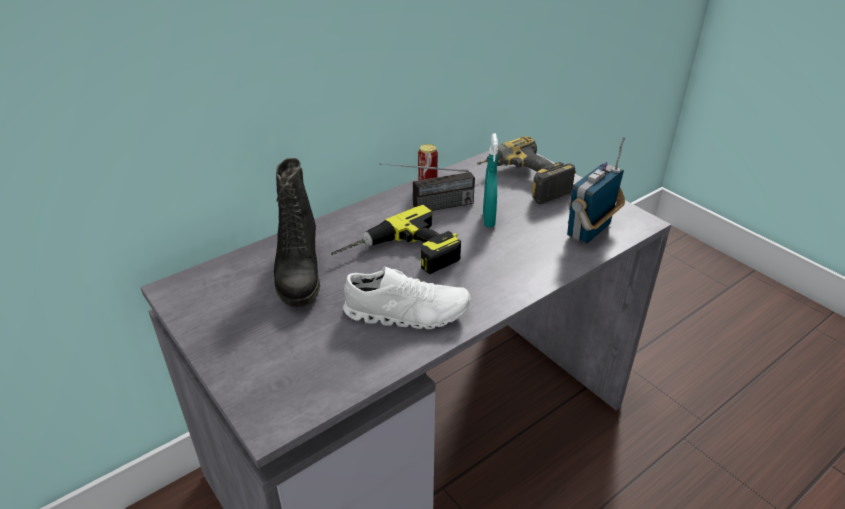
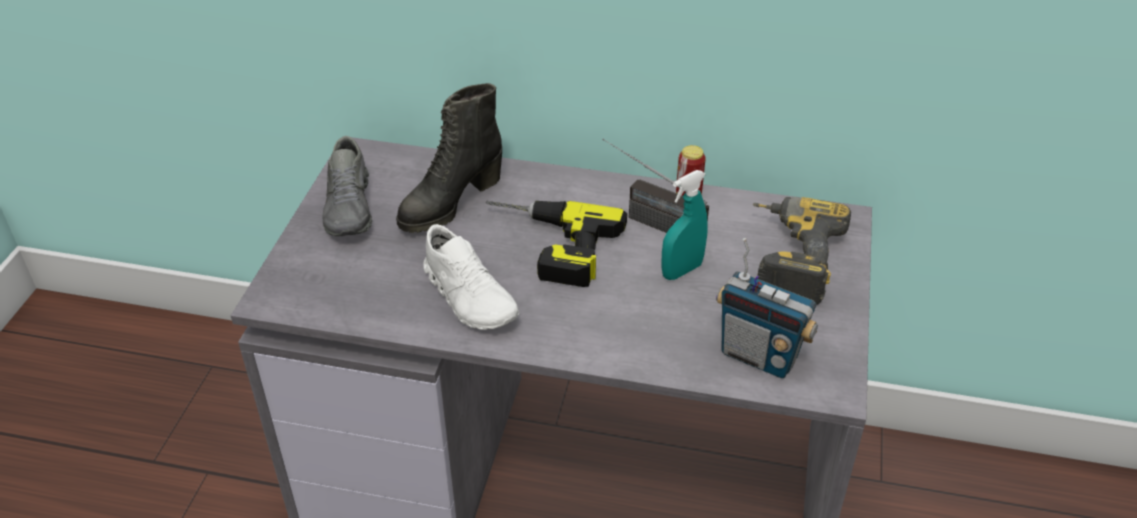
camera: 50 degrees right, 5 degrees up
radio [567,137,626,244] -> radio turned 150 degrees counterclockwise [716,238,818,378]
none -> grey shoe [322,136,372,236]

